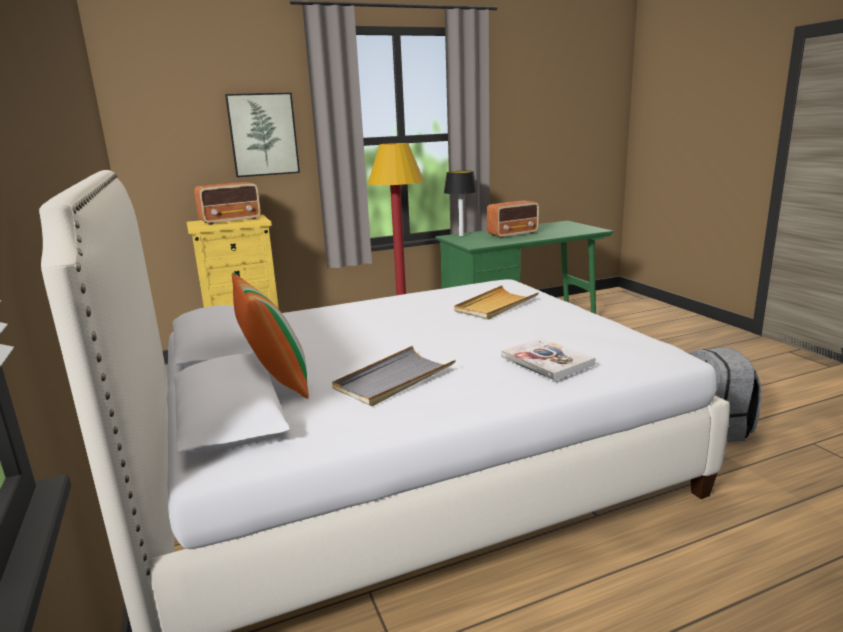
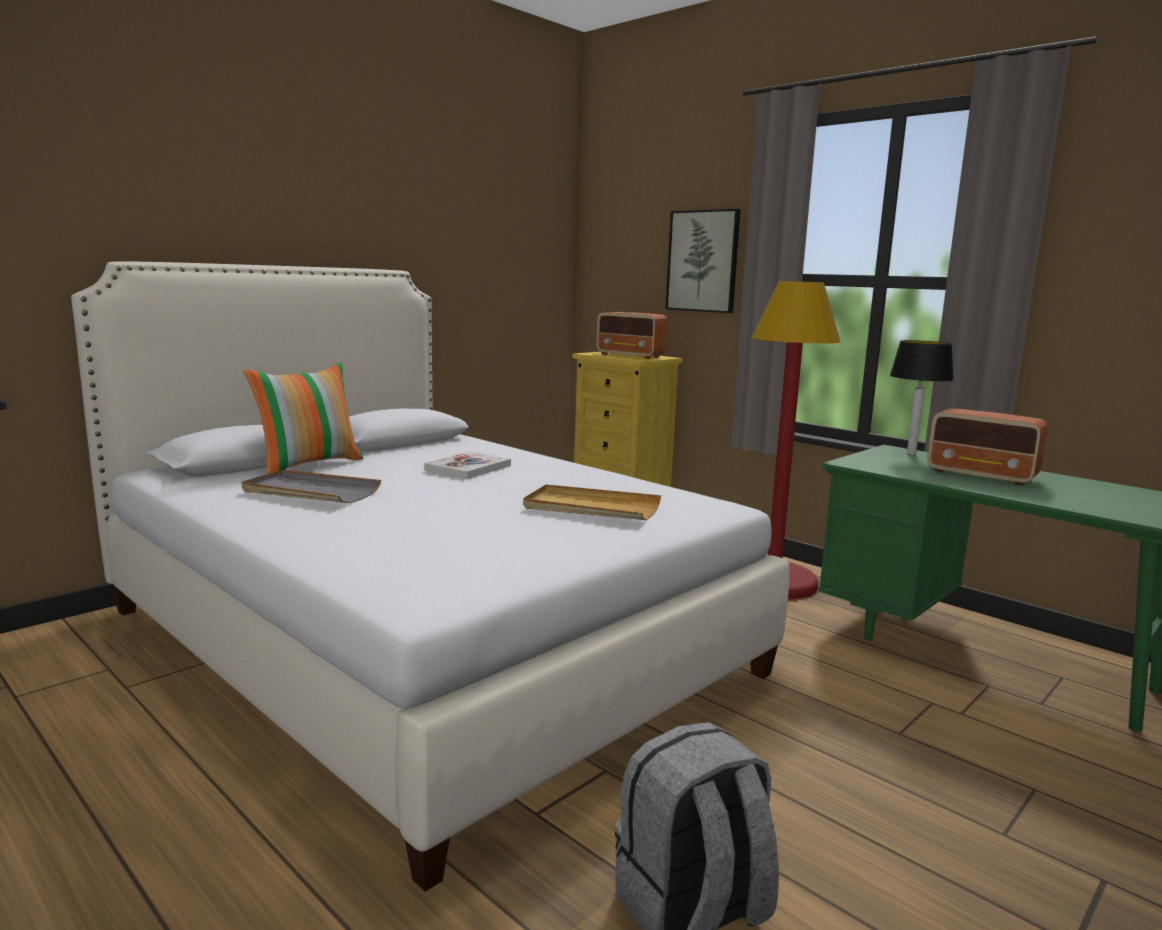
camera: 65 degrees right, 5 degrees down
book [501,338,595,381] -> book moved to [424,452,511,479]

